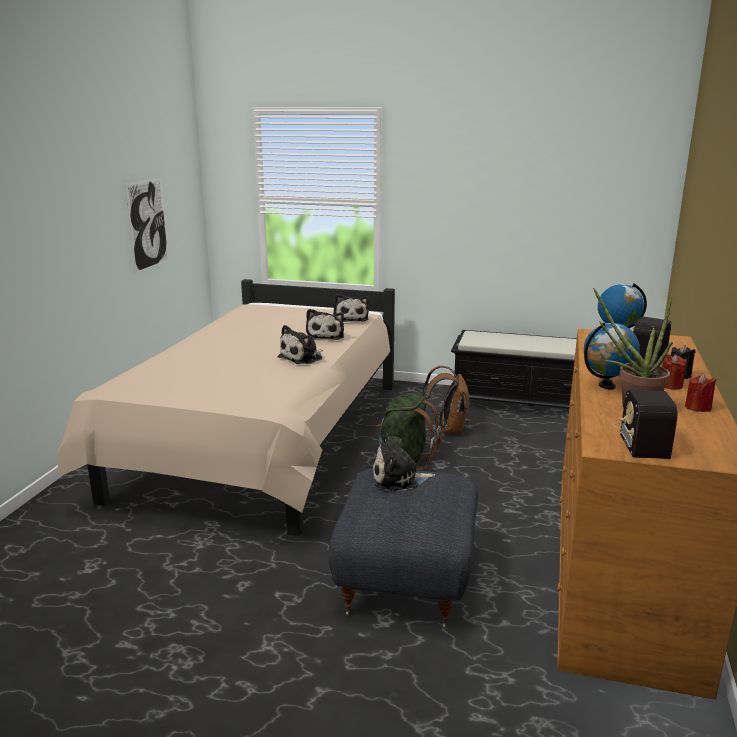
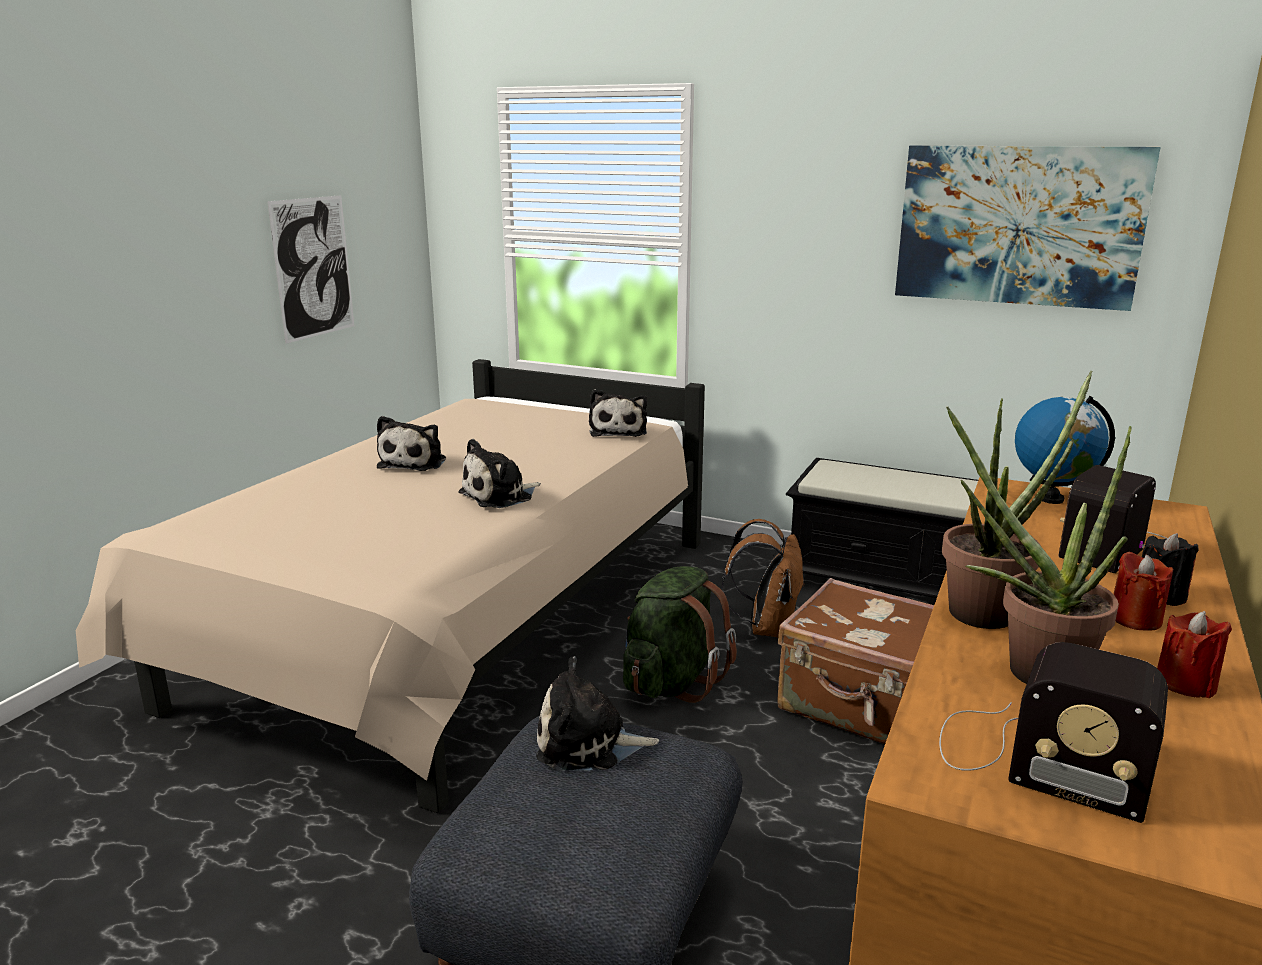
camera: 10 degrees right, 0 degrees up
plush toy [306,309,344,340] -> plush toy moved to [377,416,446,471]
globe [584,323,640,389] -> potted plant [942,370,1092,629]
radio [613,390,681,459] -> radio turned 75 degrees counterclockwise [939,642,1168,823]
none -> brown suitcase [777,578,934,744]
none -> picture [895,145,1161,311]

